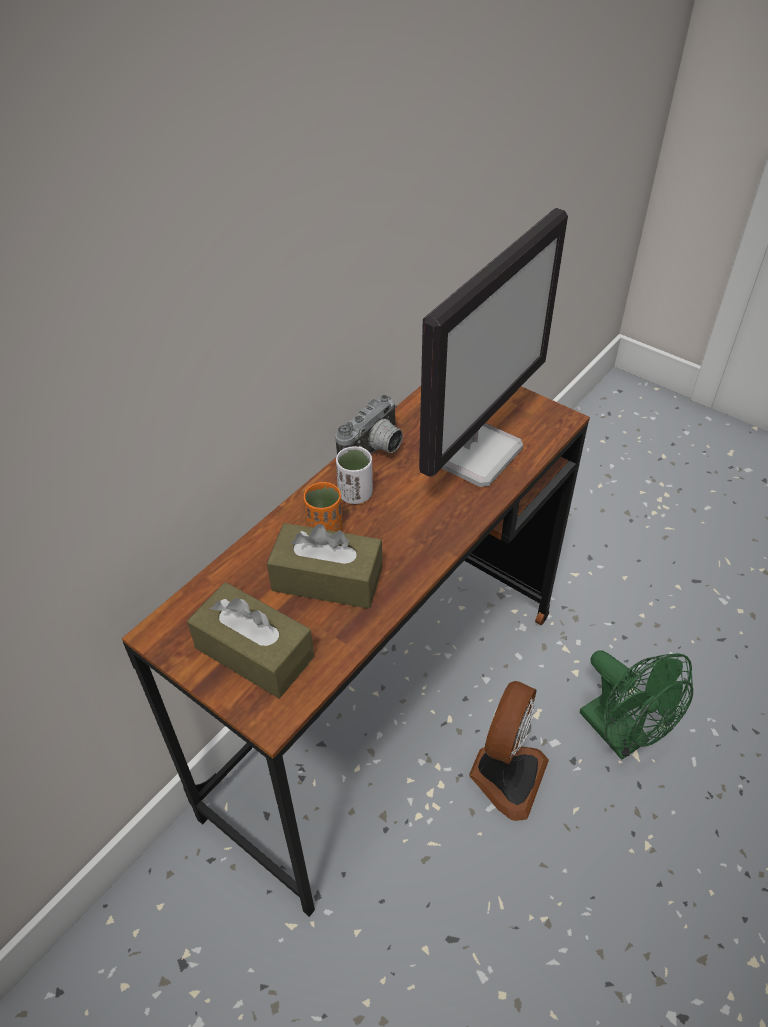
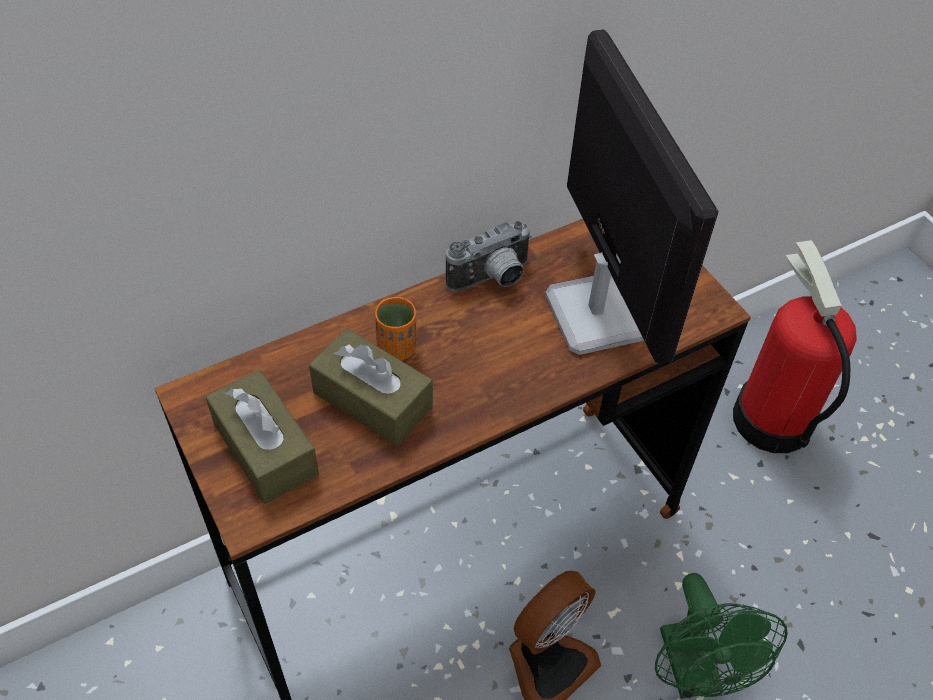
camera: 20 degrees right, 5 degrees up
white cup [336,446,373,504] -> none
monitor [419,208,568,487] -> monitor turned 75 degrees counterclockwise [545,29,719,364]
none -> fire extinguisher [733,240,857,453]

